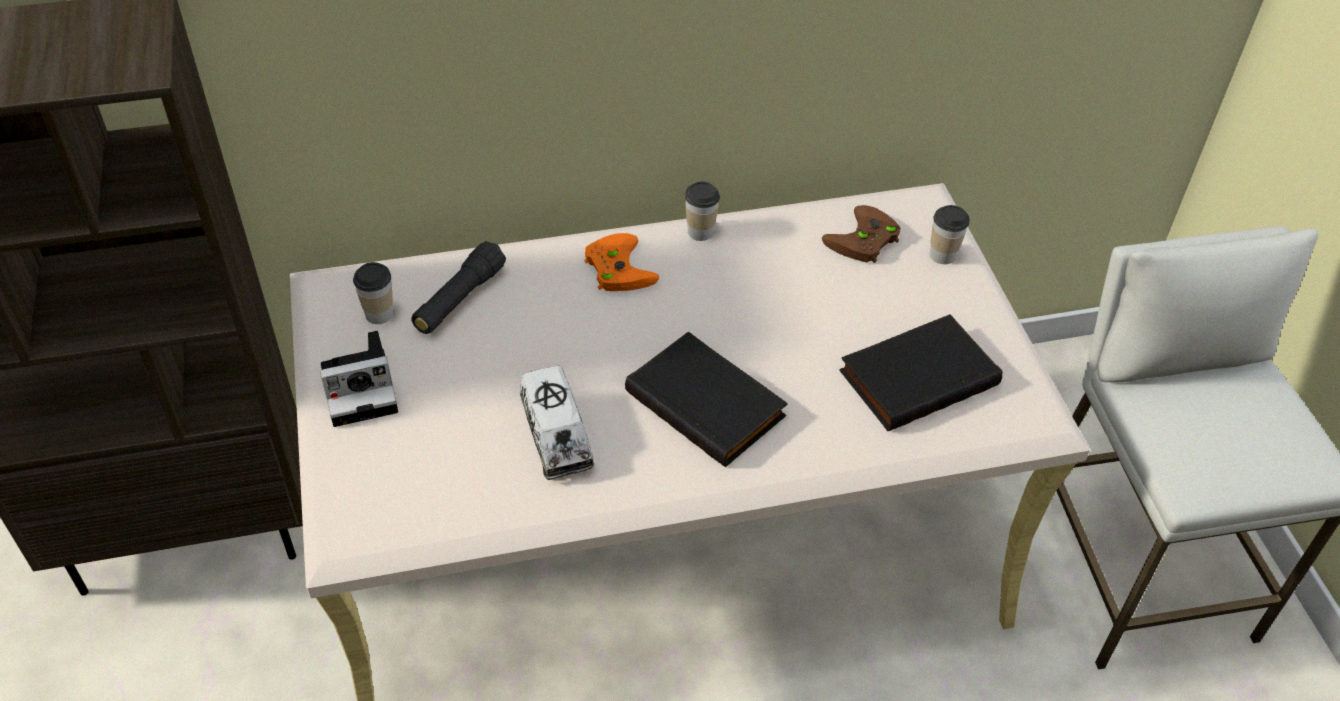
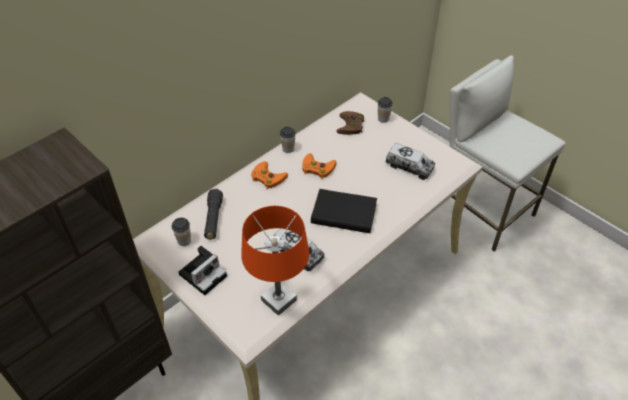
camera: 30 degrees left, 0 degrees up
black book [839,314,1002,431] -> toy truck [385,143,435,180]
none -> orange table lamp [241,206,309,316]
none -> orange game controller [302,153,336,179]

